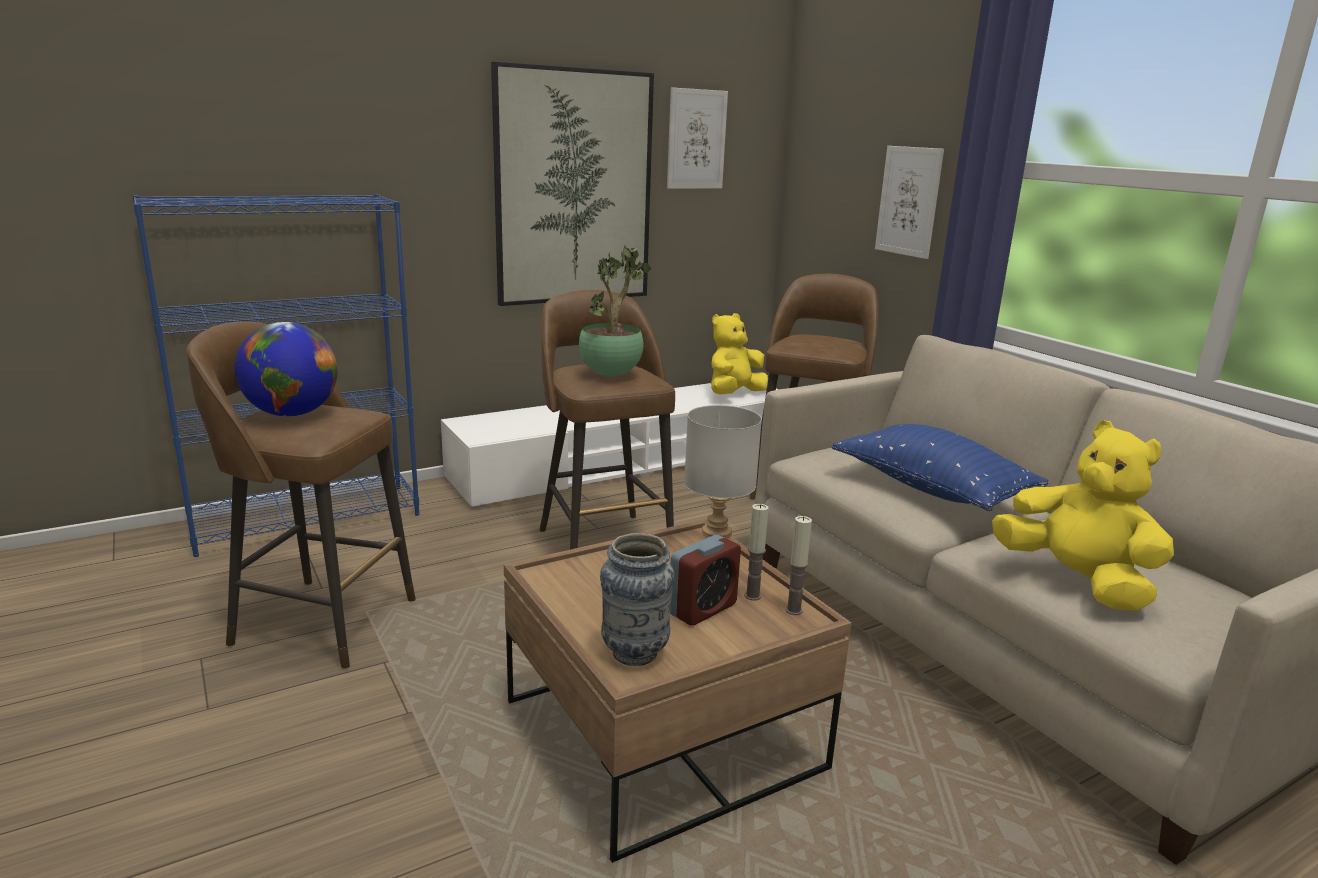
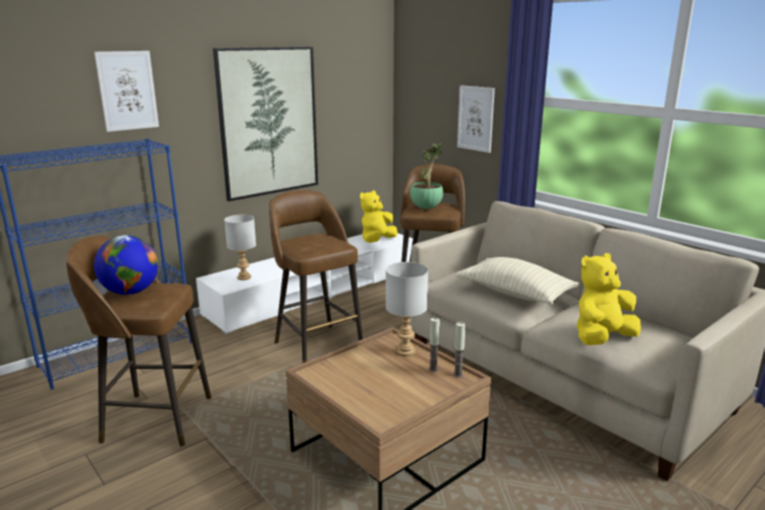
camera: 10 degrees left, 0 degrees up
potted plant [579,246,651,377] -> potted plant moved to [410,143,443,209]
vase [600,533,675,666] -> none
picture [667,88,728,189] -> picture moved to [94,51,159,132]
alarm clock [670,535,741,625] -> none
blue pillow [832,424,1049,511] -> beige pillow [456,257,579,305]
yellow plush toy [992,421,1174,611] -> yellow plush toy turned 75 degrees counterclockwise [577,253,641,345]
none -> grey table lamp [224,215,256,280]

